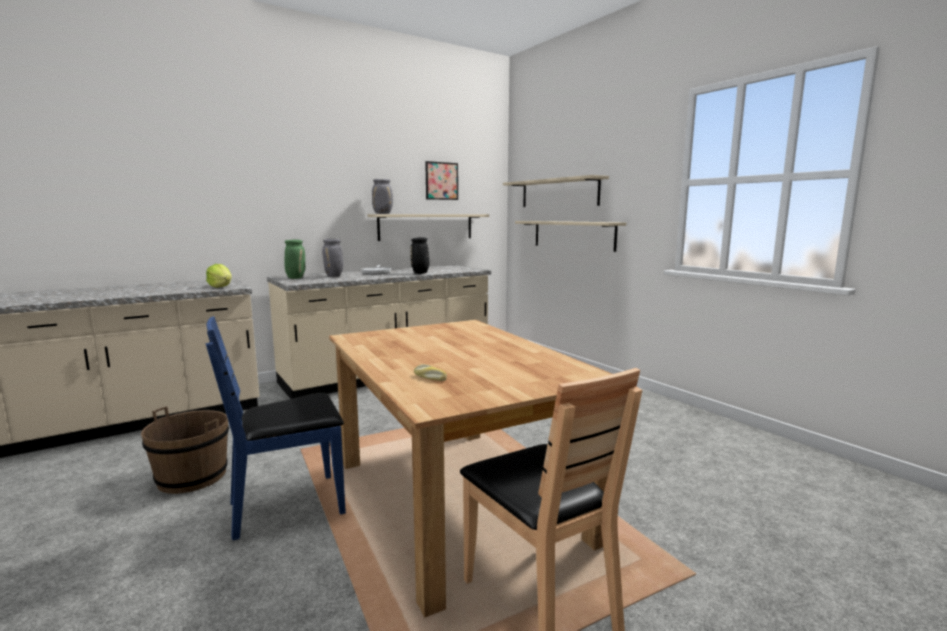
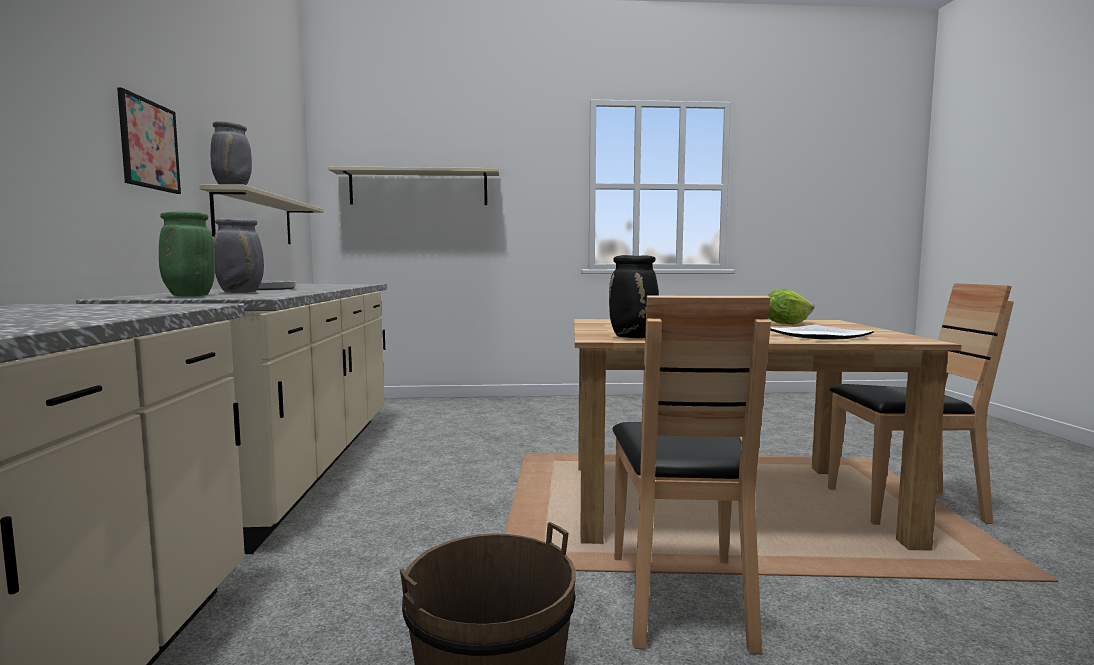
camera: 60 degrees left, 5 degrees down
lettuce [206,264,232,288] -> lettuce moved to [768,289,814,325]
blue chair [206,316,346,541] -> brown chair [613,295,771,654]
black vase [410,237,429,274] -> black vase moved to [609,255,659,338]
bread [414,364,447,381] -> plate [770,325,874,340]
picture [425,161,458,200] -> picture moved to [117,87,181,194]
beige shelf [515,221,626,252] -> none

